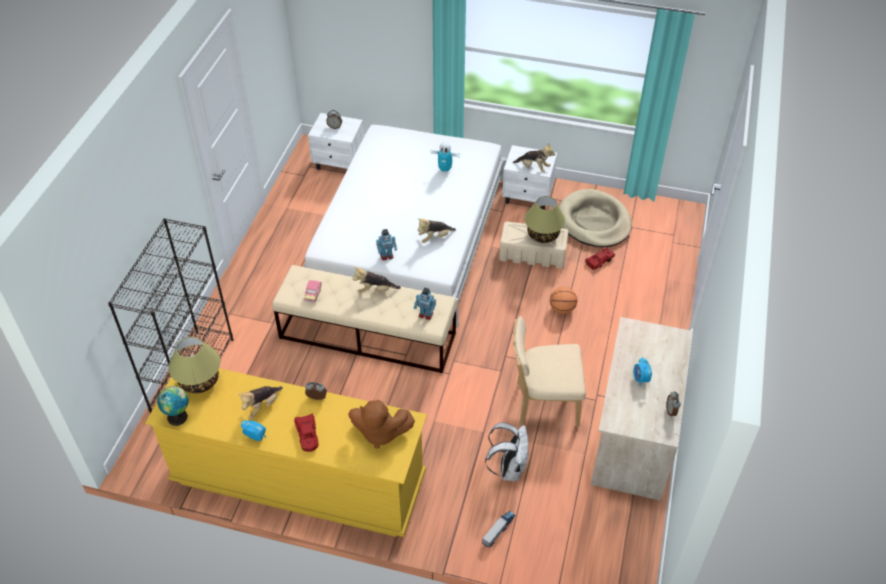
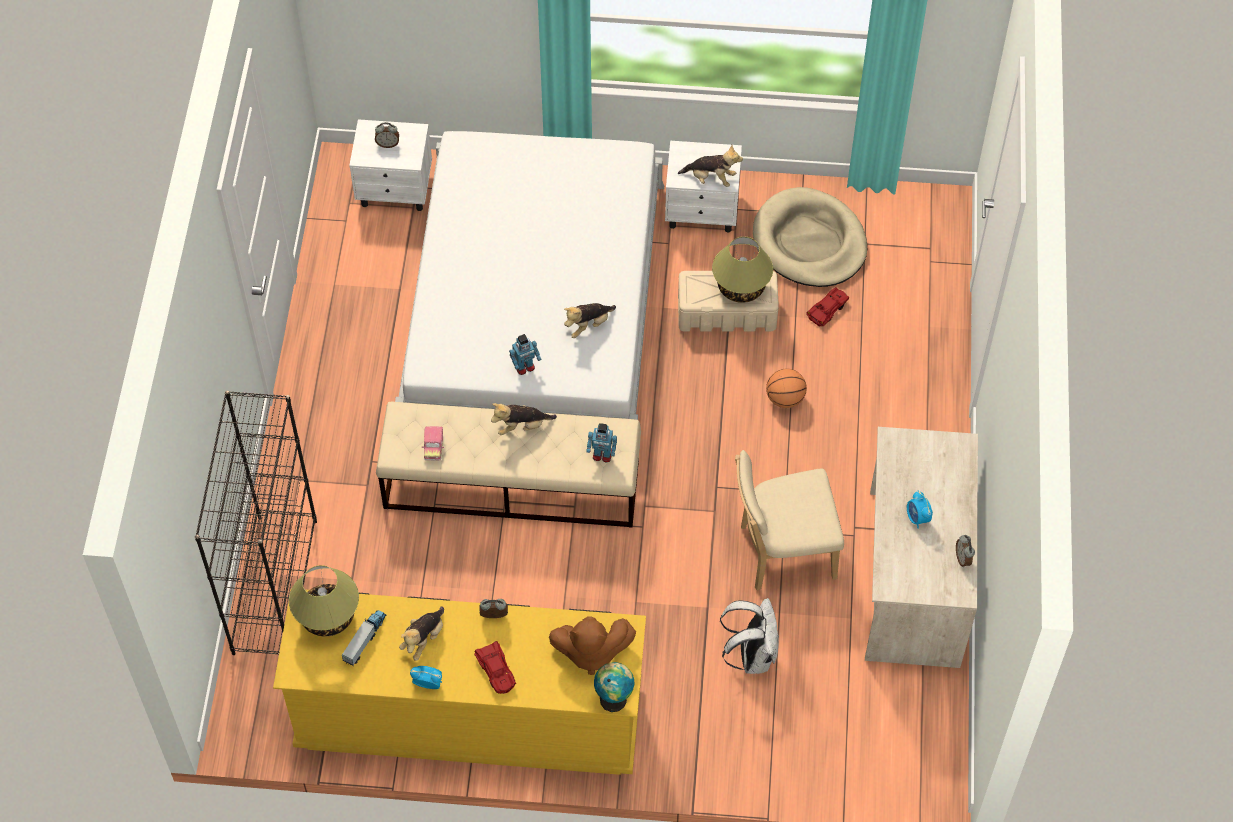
camera: 10 degrees left, 10 degrees up
globe [157,386,188,426] -> globe moved to [594,662,634,712]
toy robot [431,142,460,173] -> none
toy truck [482,511,516,548] -> toy truck moved to [341,610,386,666]

